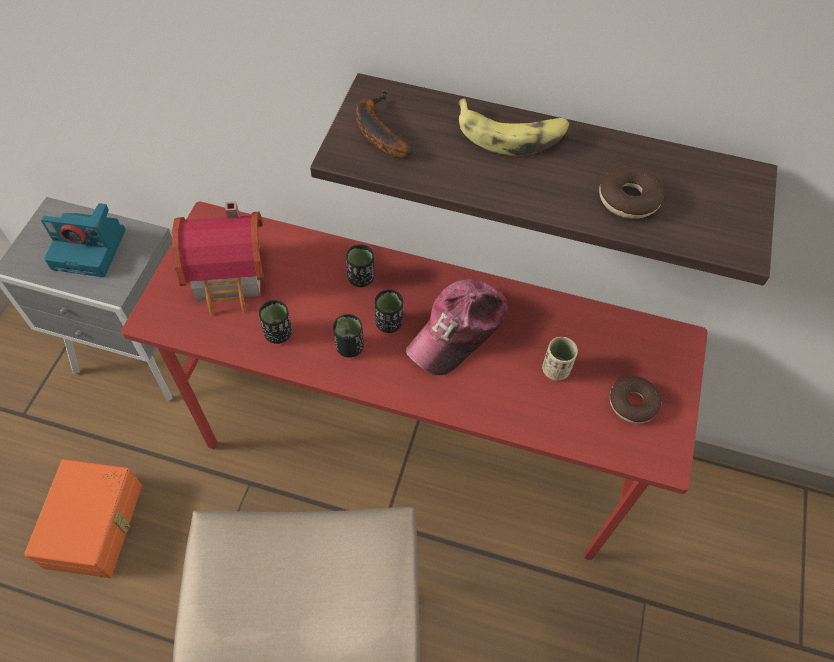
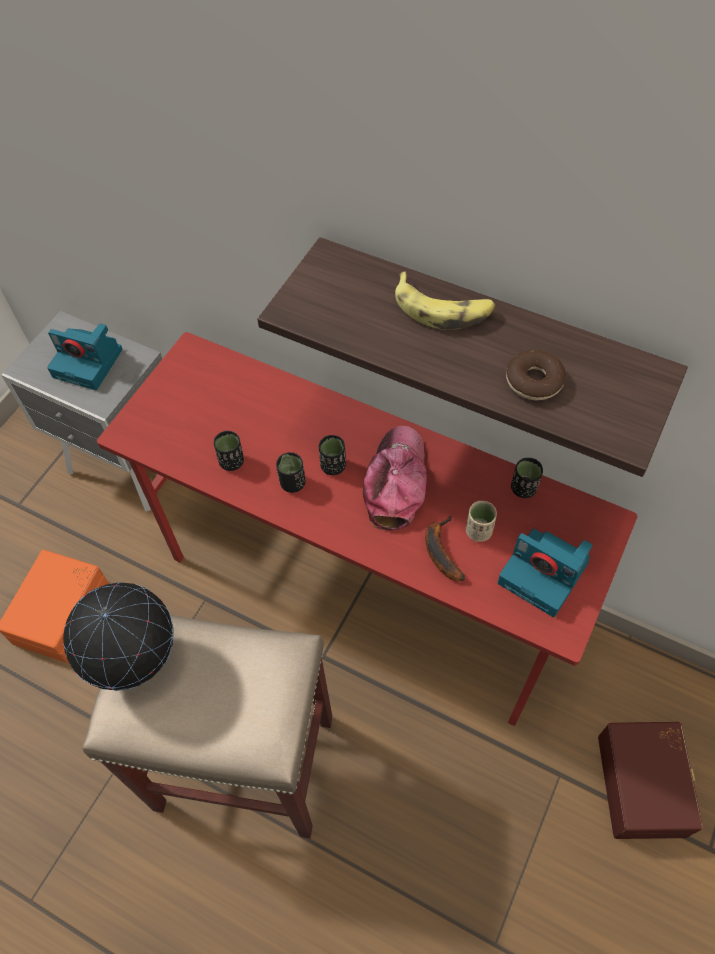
camera: 15 degrees right, 0 degrees up
toy house [172,201,263,316] -> none
black cup [346,244,374,287] -> black cup moved to [511,458,543,498]
banana [356,90,412,157] -> banana moved to [425,515,465,581]
cap [406,279,508,375] -> cap turned 135 degrees clockwise [363,426,427,531]
donut [609,376,661,424] -> camera [497,529,593,617]
none -> globe [63,582,174,691]
none -> brown storage box [598,722,703,839]

